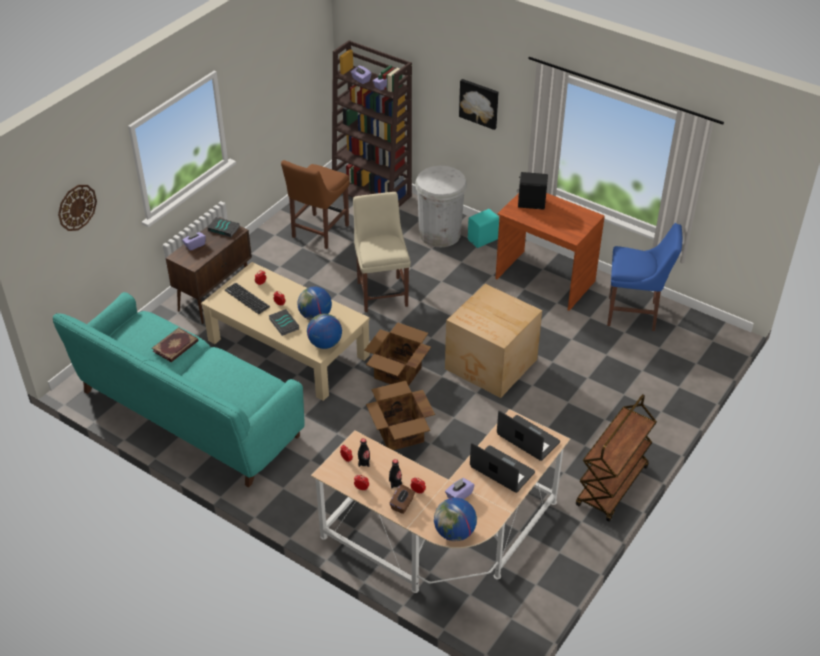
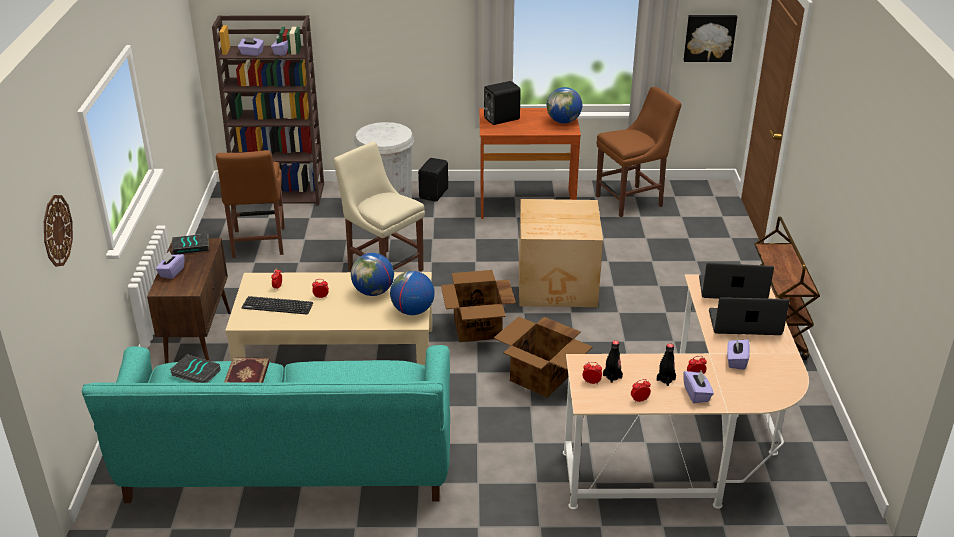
camera: 35 degrees left, 10 degrees down
book [269,309,299,336] -> book moved to [170,354,220,383]
brown tissue box [390,484,415,514] -> purple tissue box [683,369,714,403]
globe [434,498,477,541] -> globe moved to [547,87,582,123]
picture [459,79,499,130] -> picture moved to [684,15,737,62]
turquoise speaker [468,209,499,248] -> black speaker [418,158,448,201]
blue chair [607,223,682,331] -> brown chair [596,87,682,217]

